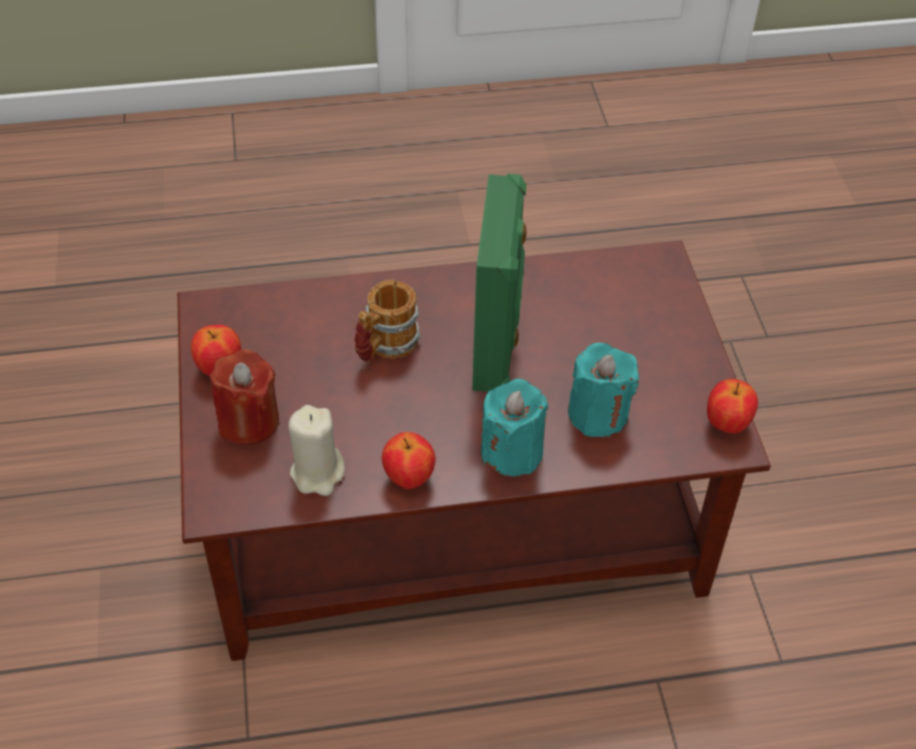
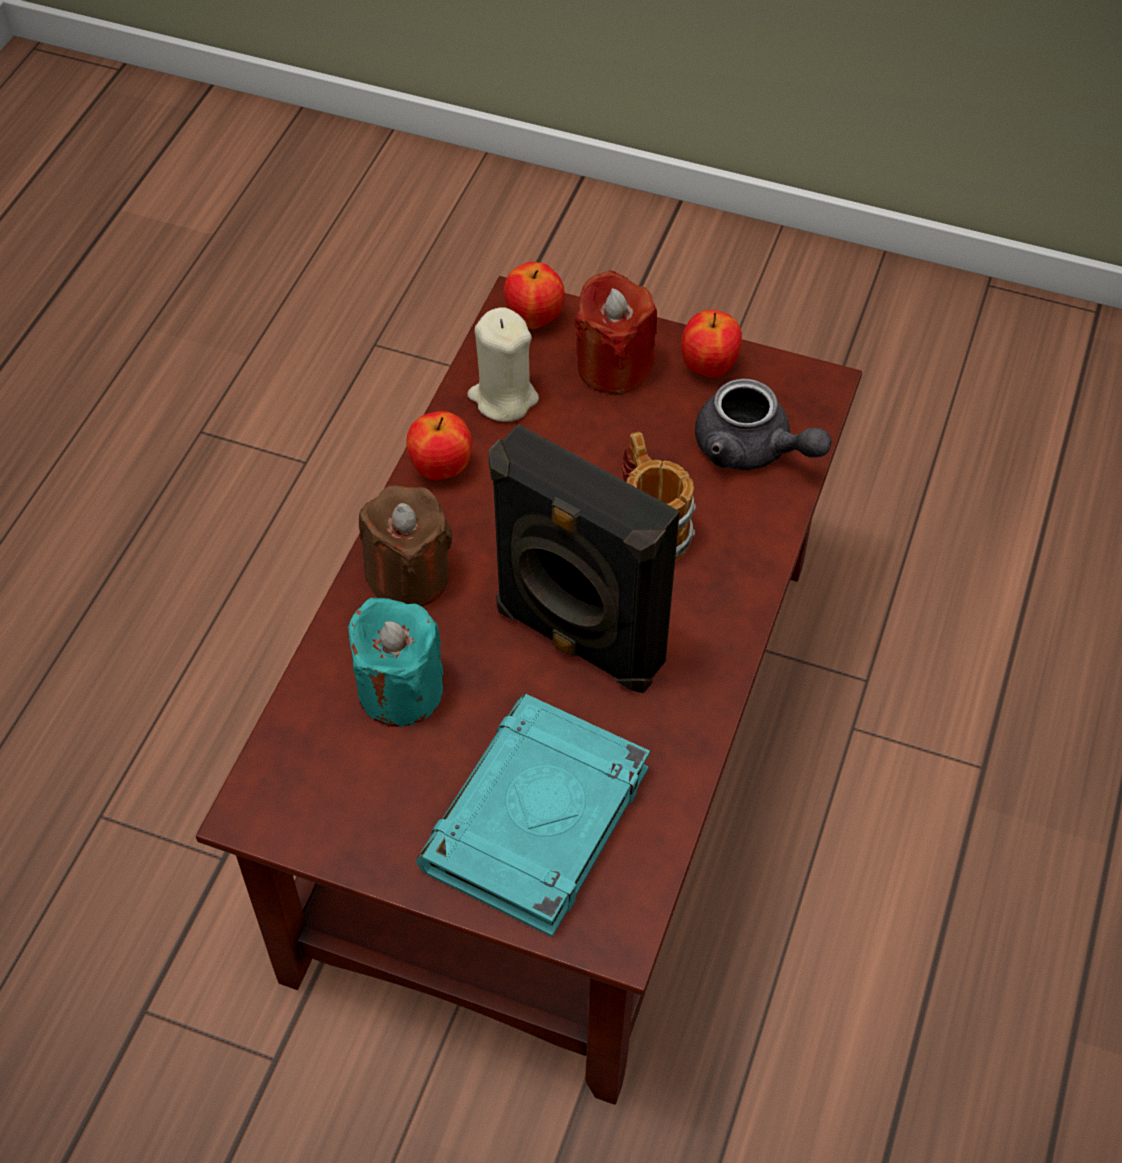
camera: 120 degrees right, 5 degrees up
green speaker [472,174,527,392] -> black speaker [488,424,680,693]
turquoise candle [481,379,548,476] -> brown candle [359,485,453,606]
apple [707,379,758,434] -> apple moved to [504,262,565,329]
none -> turquoise book [416,694,650,937]
none -> grey teapot [695,378,832,470]

